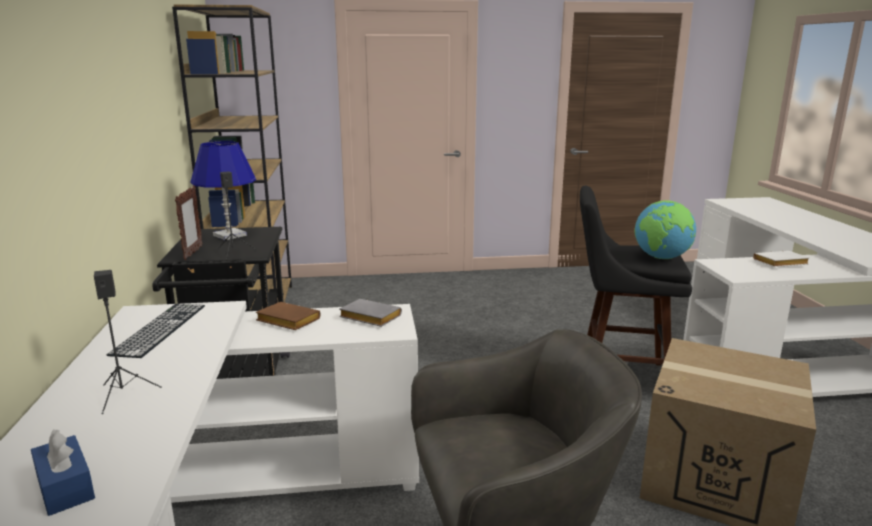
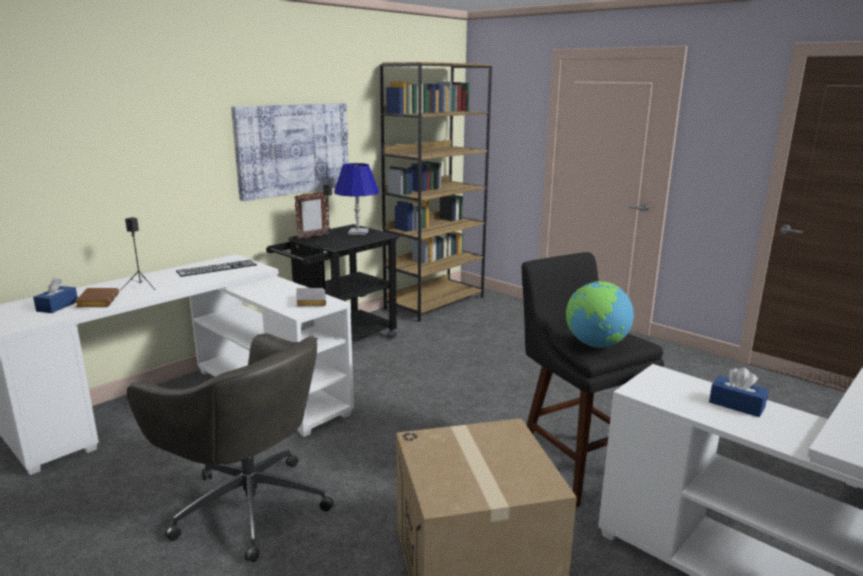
camera: 50 degrees right, 0 degrees up
brown book [256,302,320,330] -> brown book moved to [75,288,119,307]
white book [753,251,810,267] -> blue tissue box [709,368,769,417]
none -> picture [231,103,349,201]

